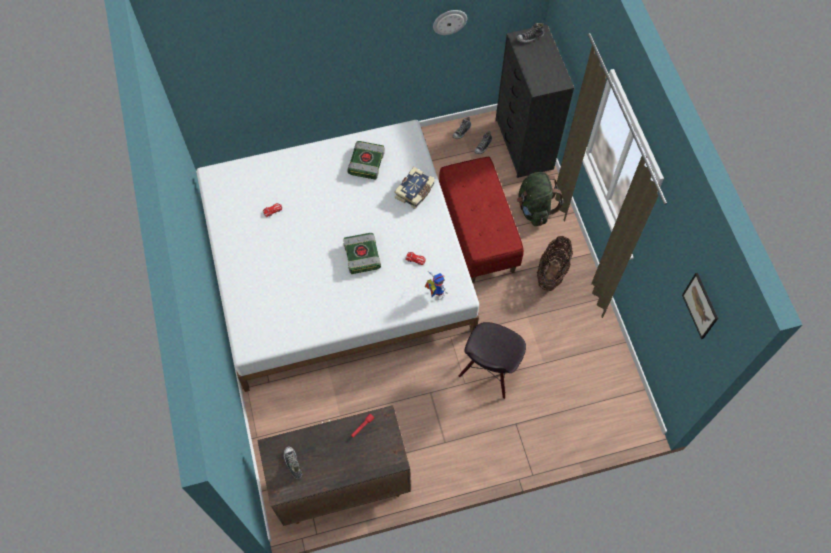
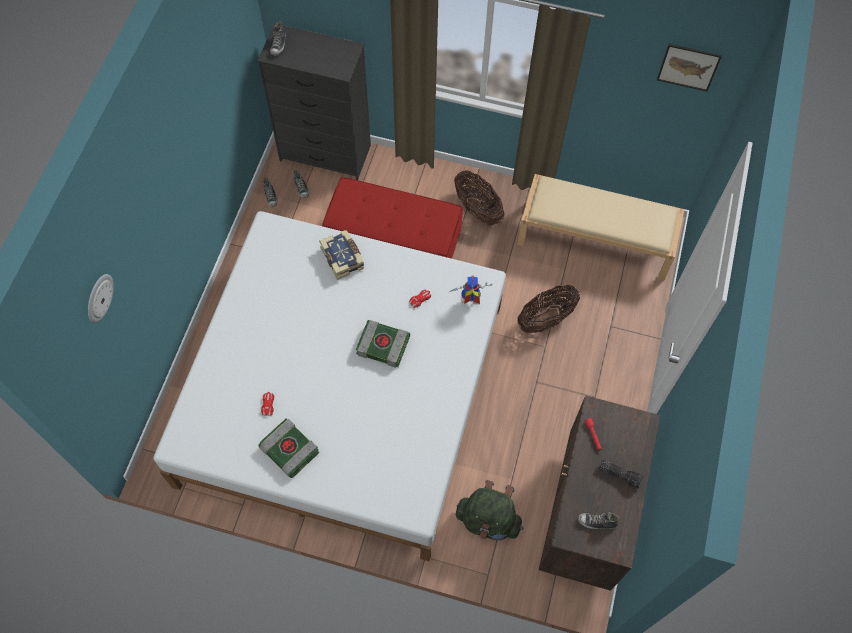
camera: 60 degrees left, 0 degrees up
book [347,141,385,180] -> book moved to [258,418,319,478]
wall clock [433,10,467,35] -> wall clock moved to [88,274,114,323]
black chair [459,322,526,399] -> basket [517,285,580,333]
green backpack [517,172,563,226] -> green backpack moved to [456,480,523,540]
none -> beige bench [517,174,684,281]
none -> flashlight [599,459,644,489]

